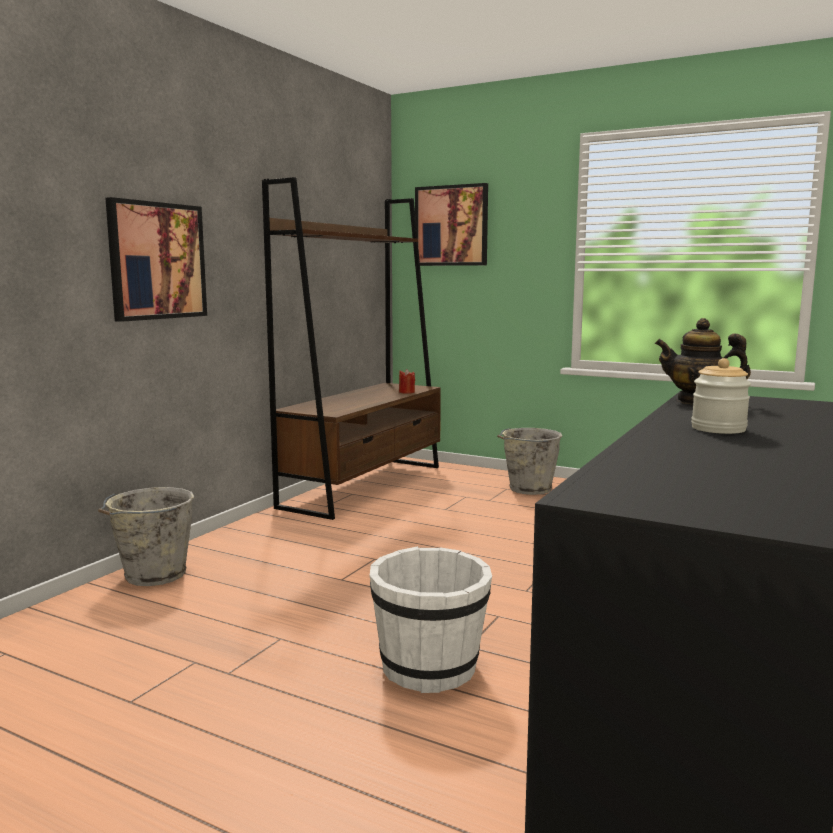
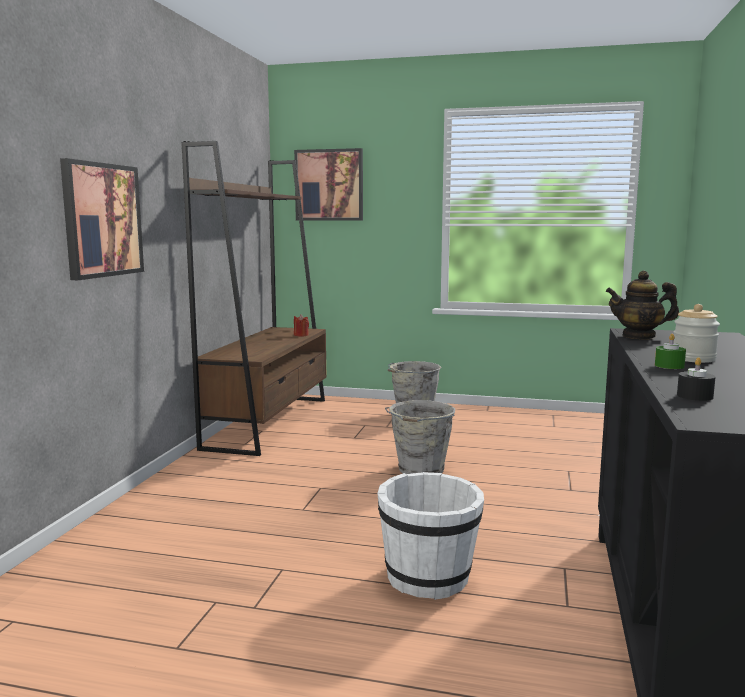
camera: 15 degrees left, 0 degrees up
grey bucket [98,487,194,586] -> grey bucket moved to [385,400,455,474]
none -> green candle [655,334,686,369]
none -> black candle [677,357,715,401]

